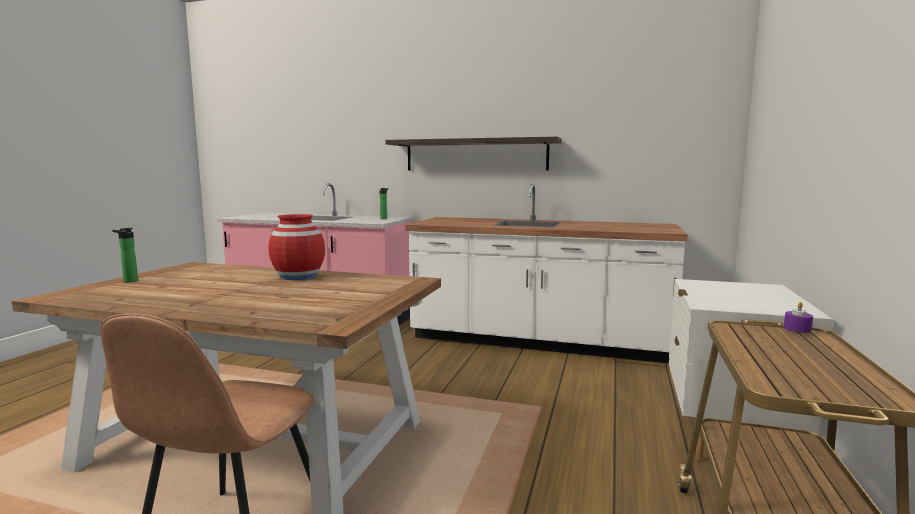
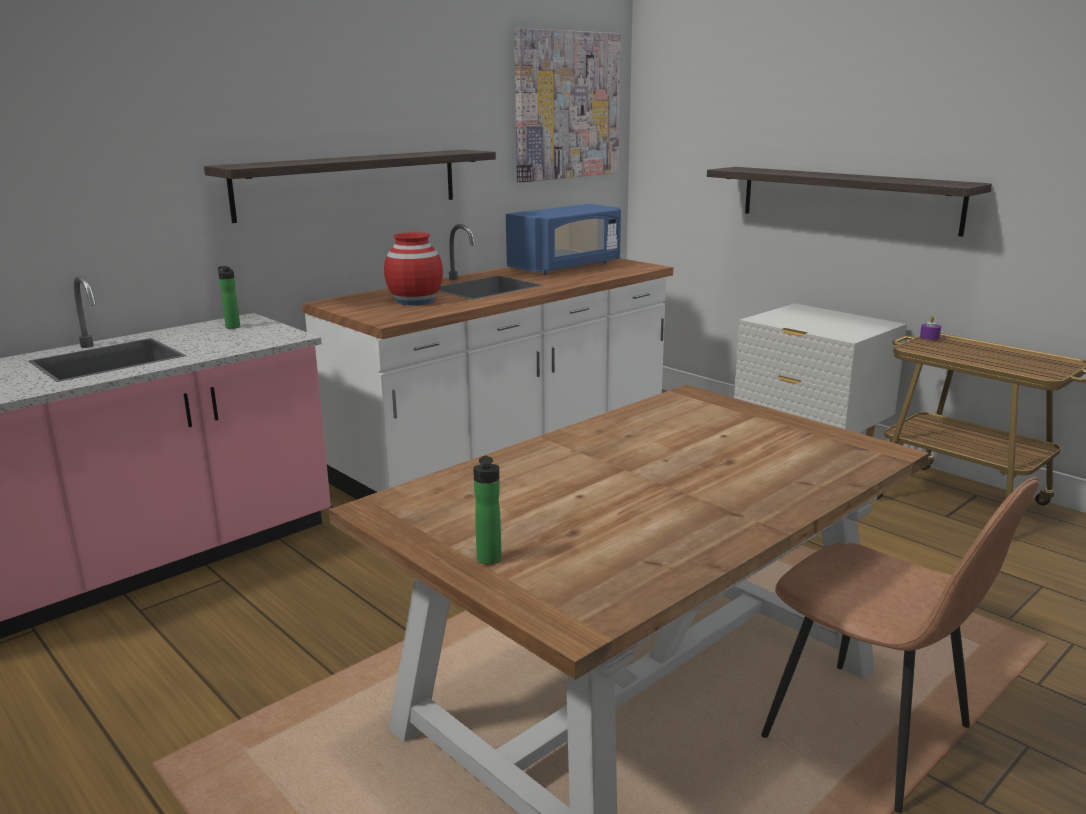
camera: 60 degrees left, 10 degrees up
red vase [269,214,325,280] -> red vase moved to [384,232,443,305]
none -> blue microwave [506,204,621,274]
none -> picture [514,28,621,182]
none -> shelf [707,167,992,237]

